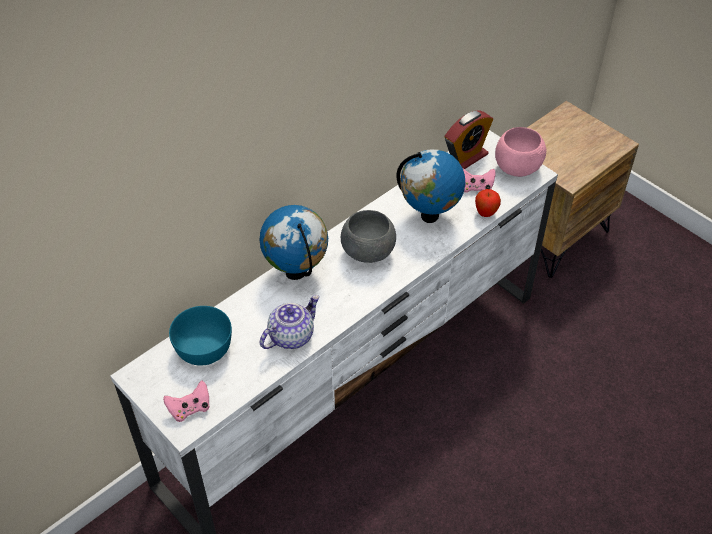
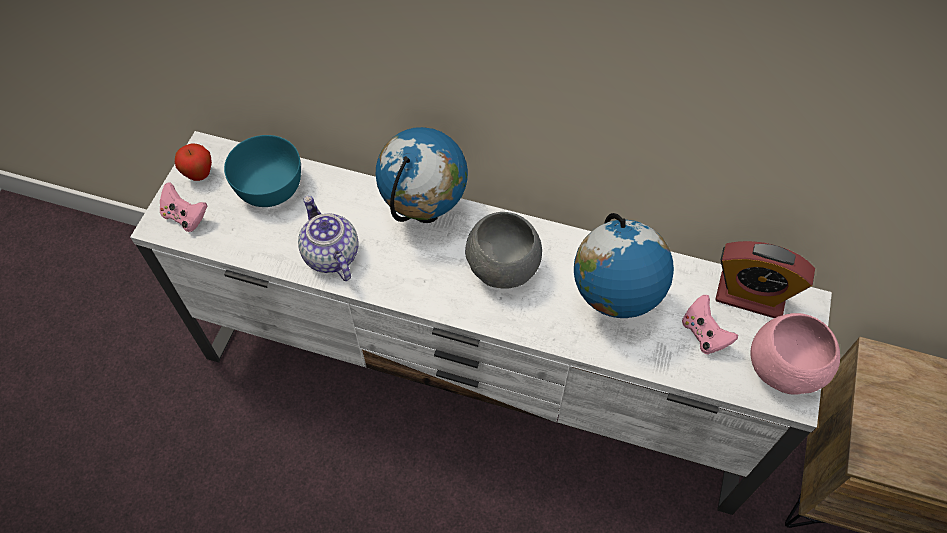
camera: 60 degrees right, 10 degrees up
teapot [260,295,320,349] -> teapot turned 135 degrees counterclockwise [298,196,358,281]
apple [475,189,501,217] -> apple moved to [175,143,212,181]

